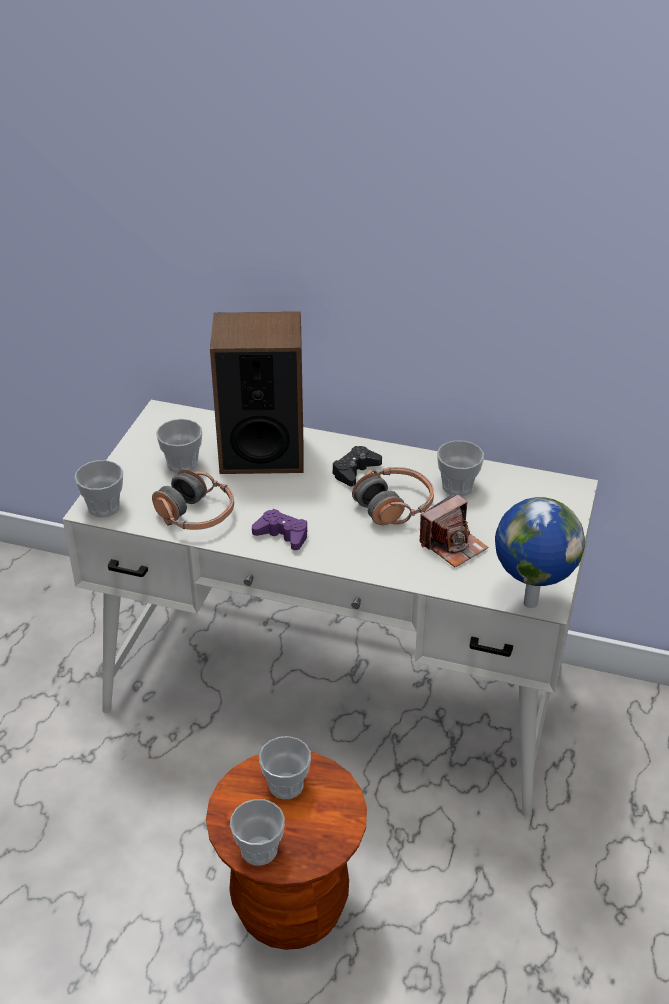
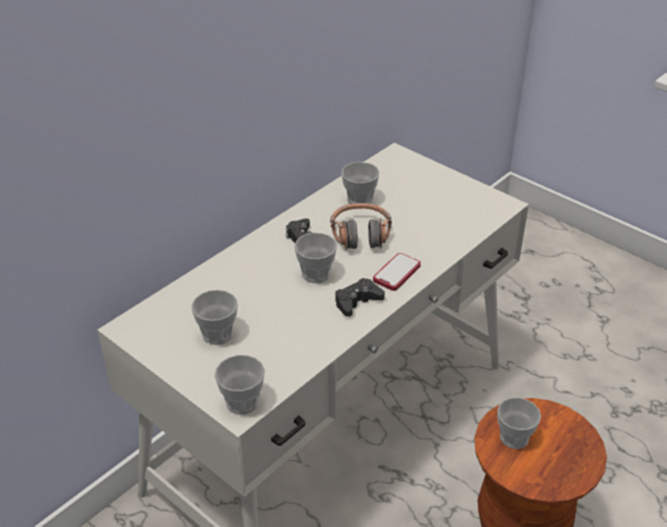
camera: 65 degrees left, 0 degrees up
headphones [152,470,234,530] -> none
speaker [210,312,304,474] -> none
cup [230,799,285,866] -> cup moved to [294,233,337,283]
purple game controller [252,509,307,550] -> black game controller [335,278,385,317]
camera [419,493,488,567] -> none
globe [495,497,585,608] -> none
none -> phone [373,253,421,291]

